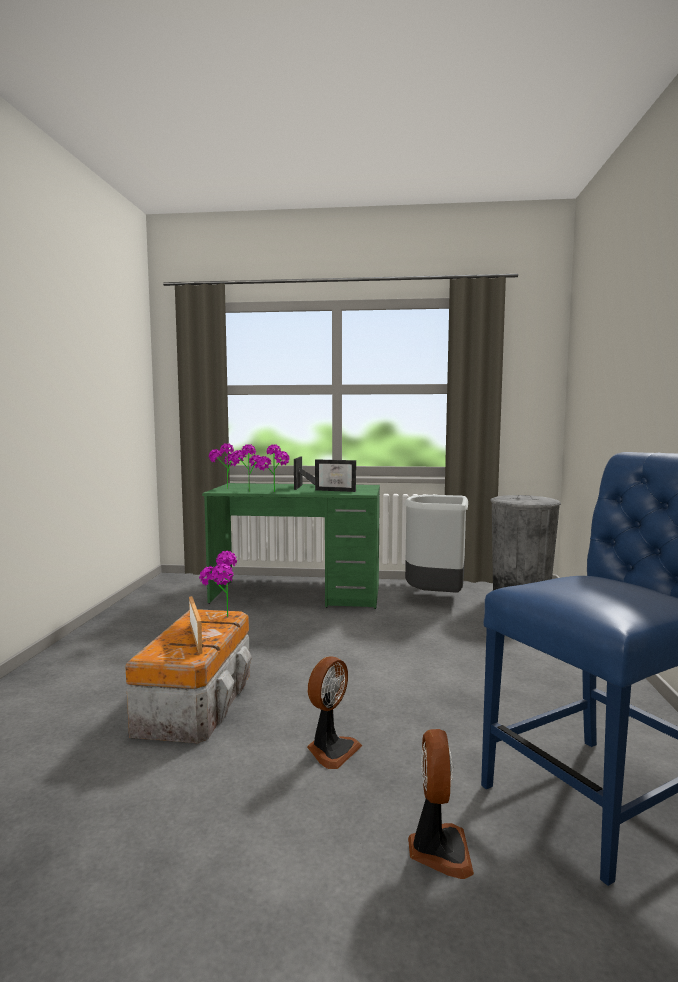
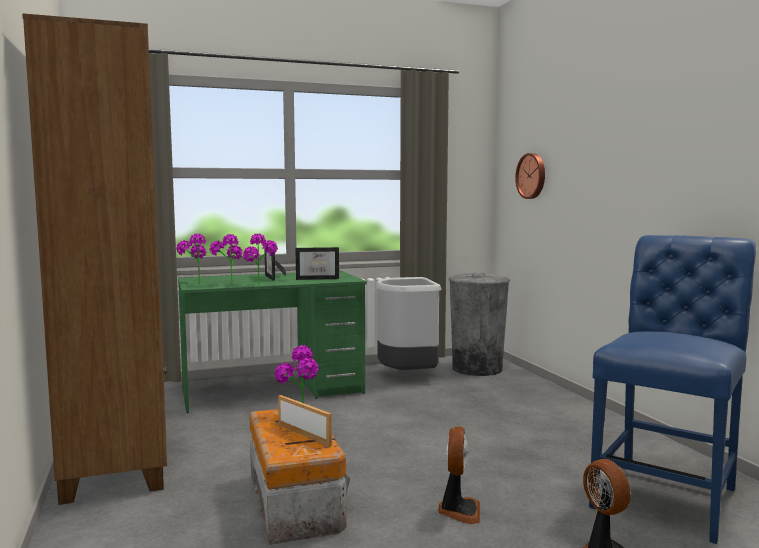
camera: 25 degrees left, 0 degrees up
none -> brown bookcase [22,13,167,505]
none -> wall clock [515,153,545,199]

